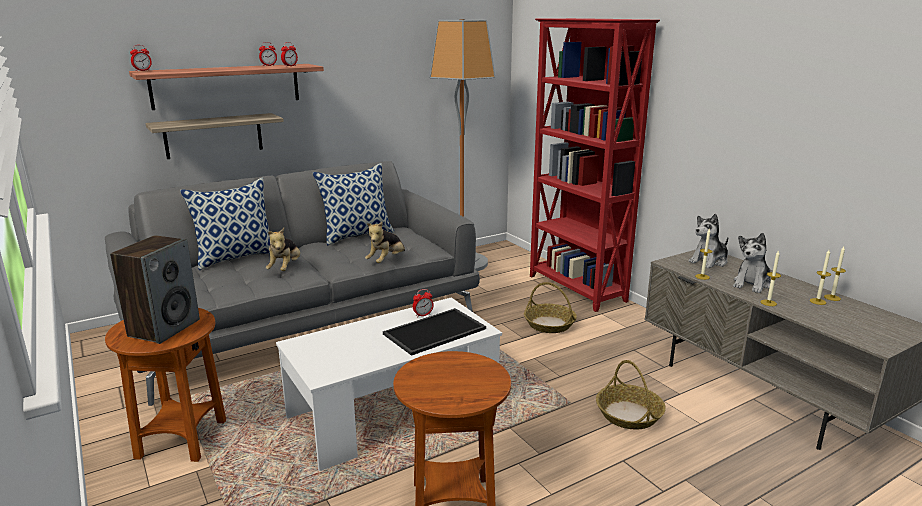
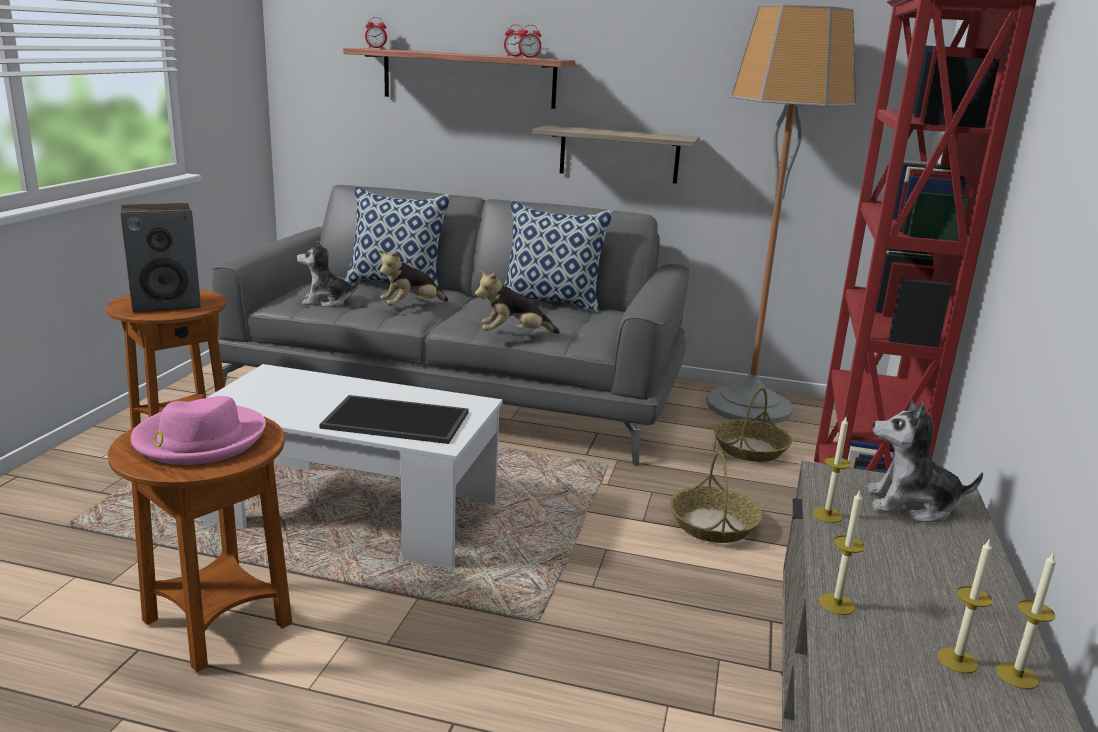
camera: 45 degrees right, 0 degrees up
shelf [145,113,284,159] -> shelf moved to [532,125,700,184]
alarm clock [413,289,434,317] -> none
basket [596,360,666,429] -> basket moved to [714,387,792,462]
plush toy [733,233,771,293] -> plush toy moved to [297,240,360,307]
none -> pink hat [131,396,266,465]

